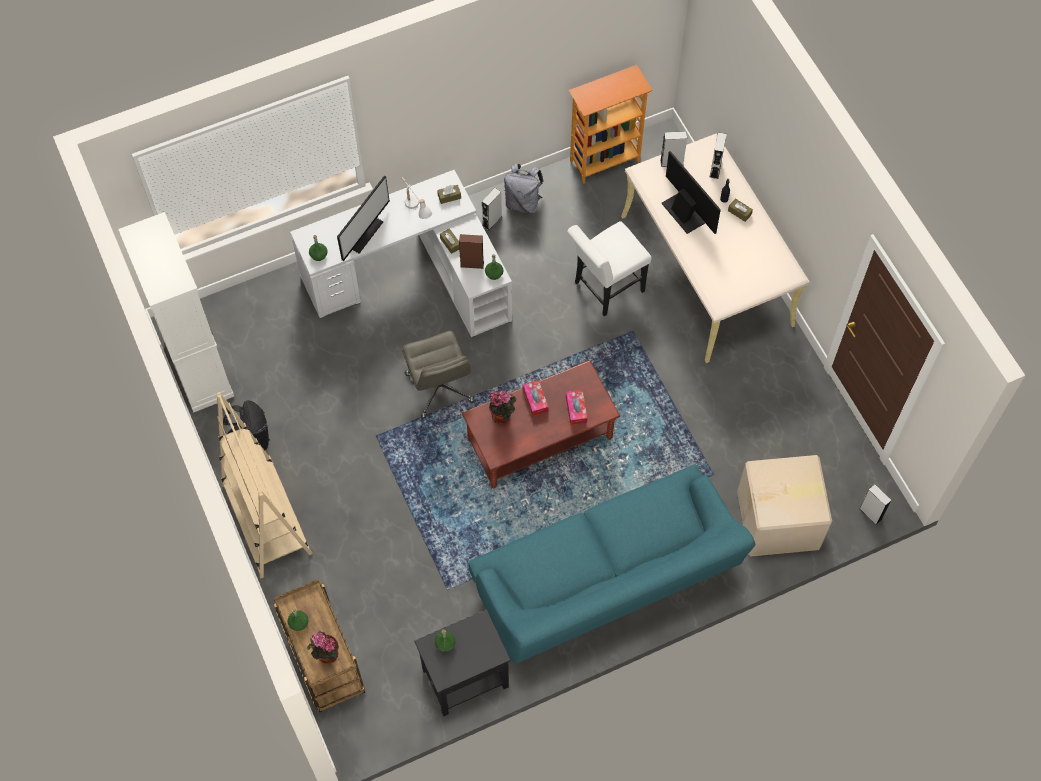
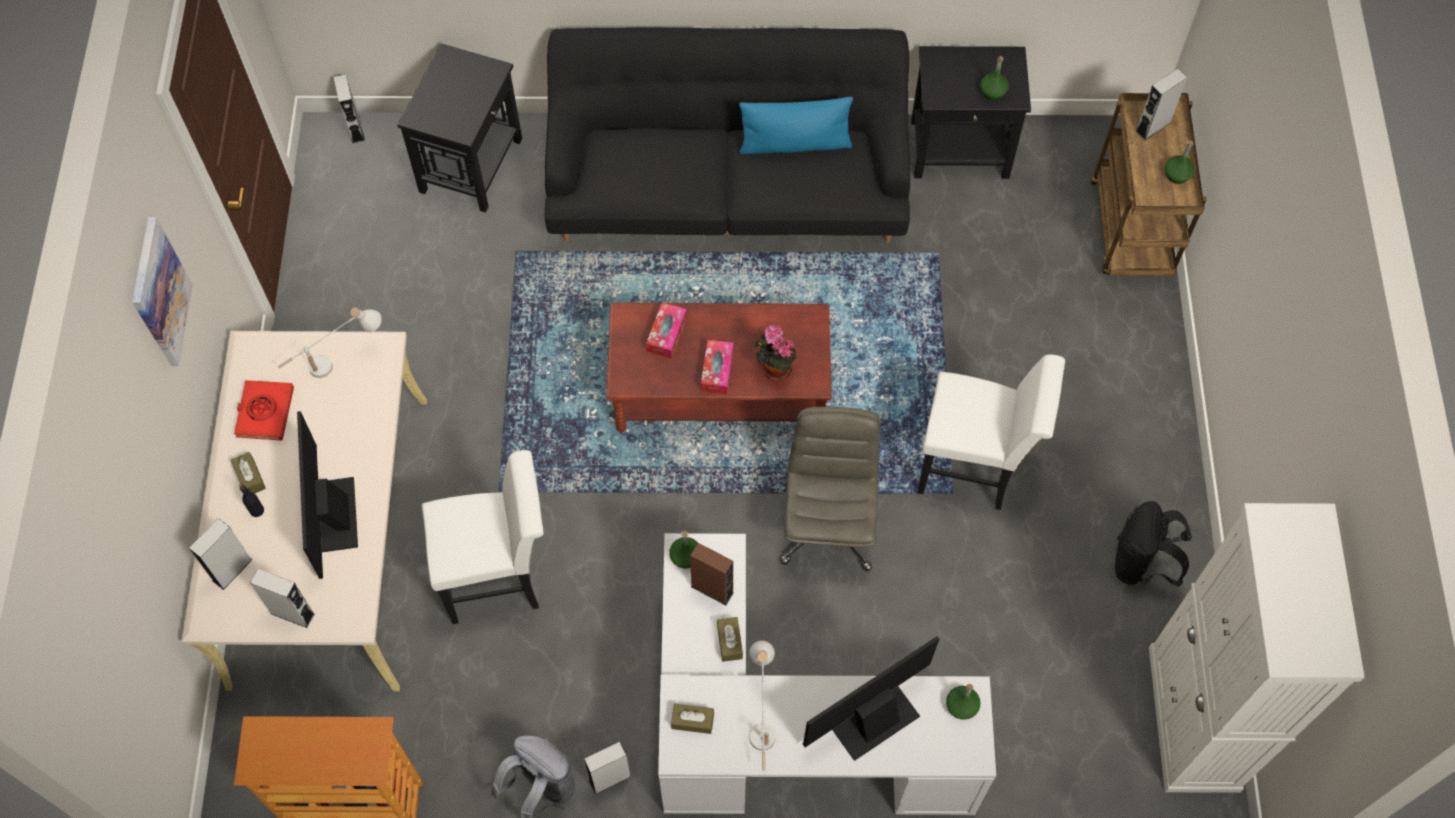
camera: 155 degrees left, 0 degrees up
beige bookcase [216,392,313,579] -> none
potted plant [307,631,339,664] -> grey speaker [1135,69,1188,140]
turquoise sofa [469,465,755,663] -> black sofa [545,27,911,243]
cardboard box [737,455,832,556] -> black side table [397,44,522,213]
none -> picture [132,217,193,366]
none -> red book [234,380,294,441]
none -> white table lamp [278,307,382,378]
none -> blue pillow [739,97,853,154]
none -> white chair [918,354,1065,510]

